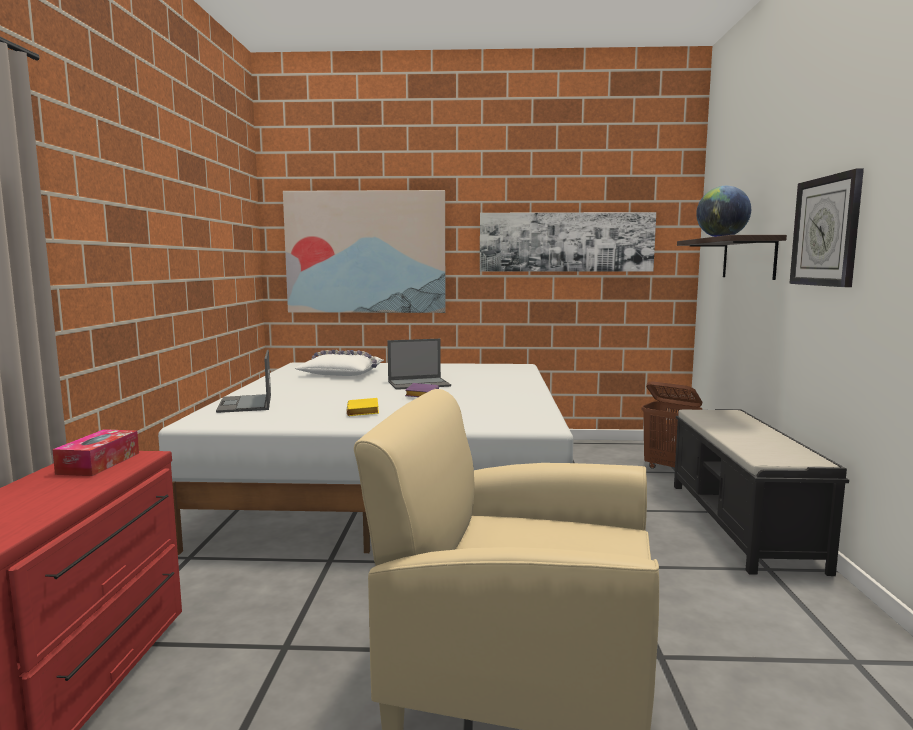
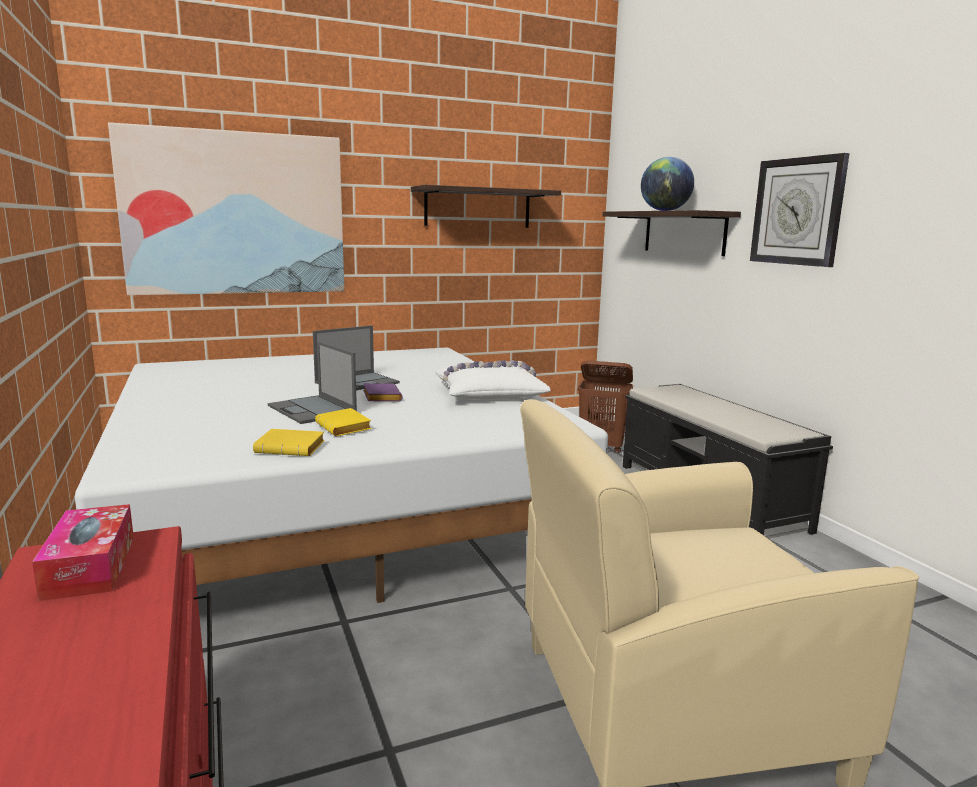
camera: 25 degrees left, 5 degrees up
laptop [216,350,271,413] -> laptop moved to [268,341,357,424]
white pillow [295,350,384,376] -> white pillow moved to [435,360,551,400]
picture [480,212,656,272] -> shelf [411,185,561,228]
none -> yellow book [253,429,325,456]

